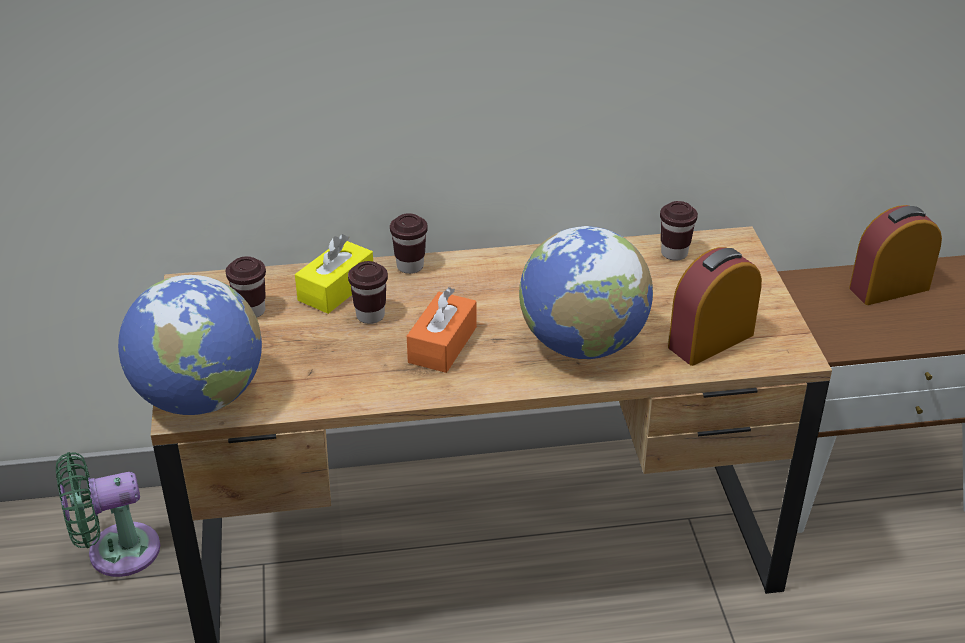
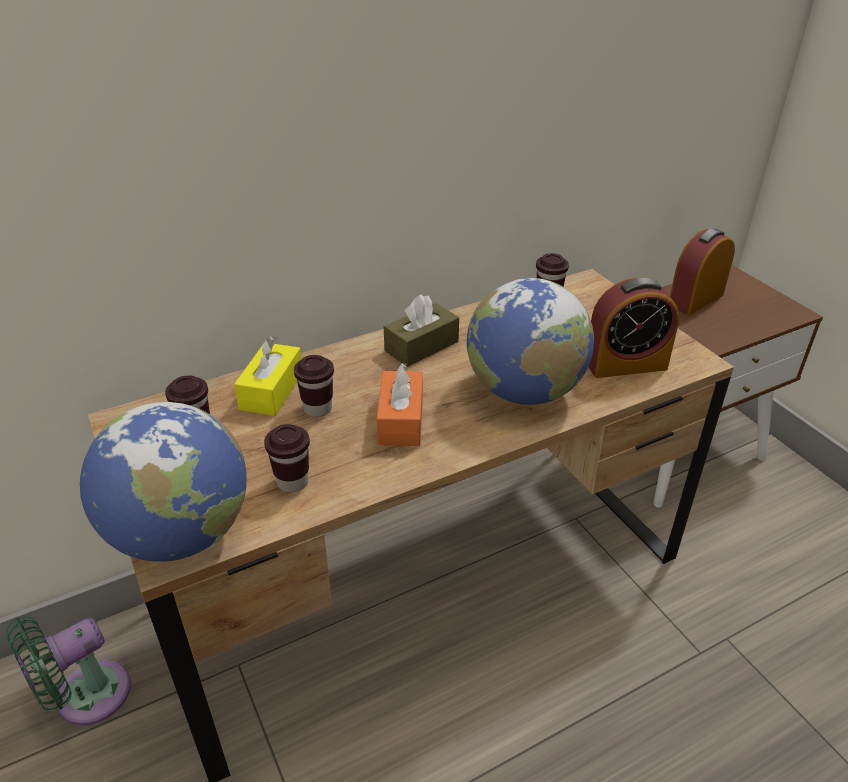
camera: 20 degrees left, 0 degrees up
brown cup [390,213,428,274] -> brown cup moved to [264,424,310,492]
alarm clock [668,247,762,366] -> alarm clock turned 135 degrees counterclockwise [589,278,679,378]
none -> brown tissue box [384,294,459,367]

